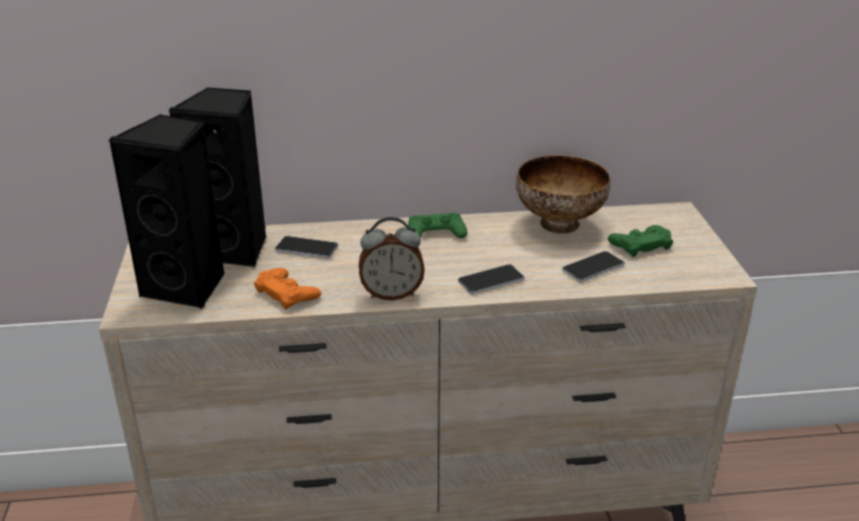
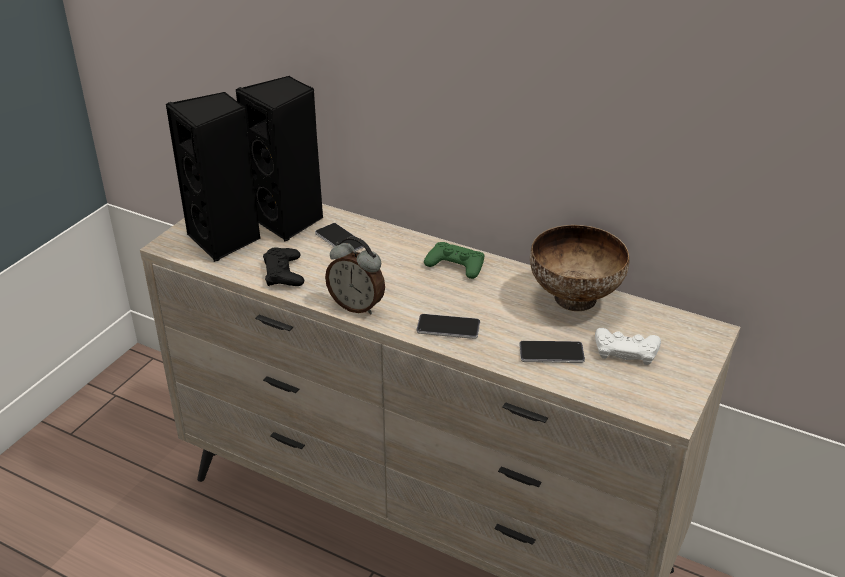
camera: 35 degrees right, 5 degrees up
orange game controller [254,268,321,310] -> black game controller [263,247,305,286]
green game controller [608,225,673,257] -> white game controller [595,328,661,365]

